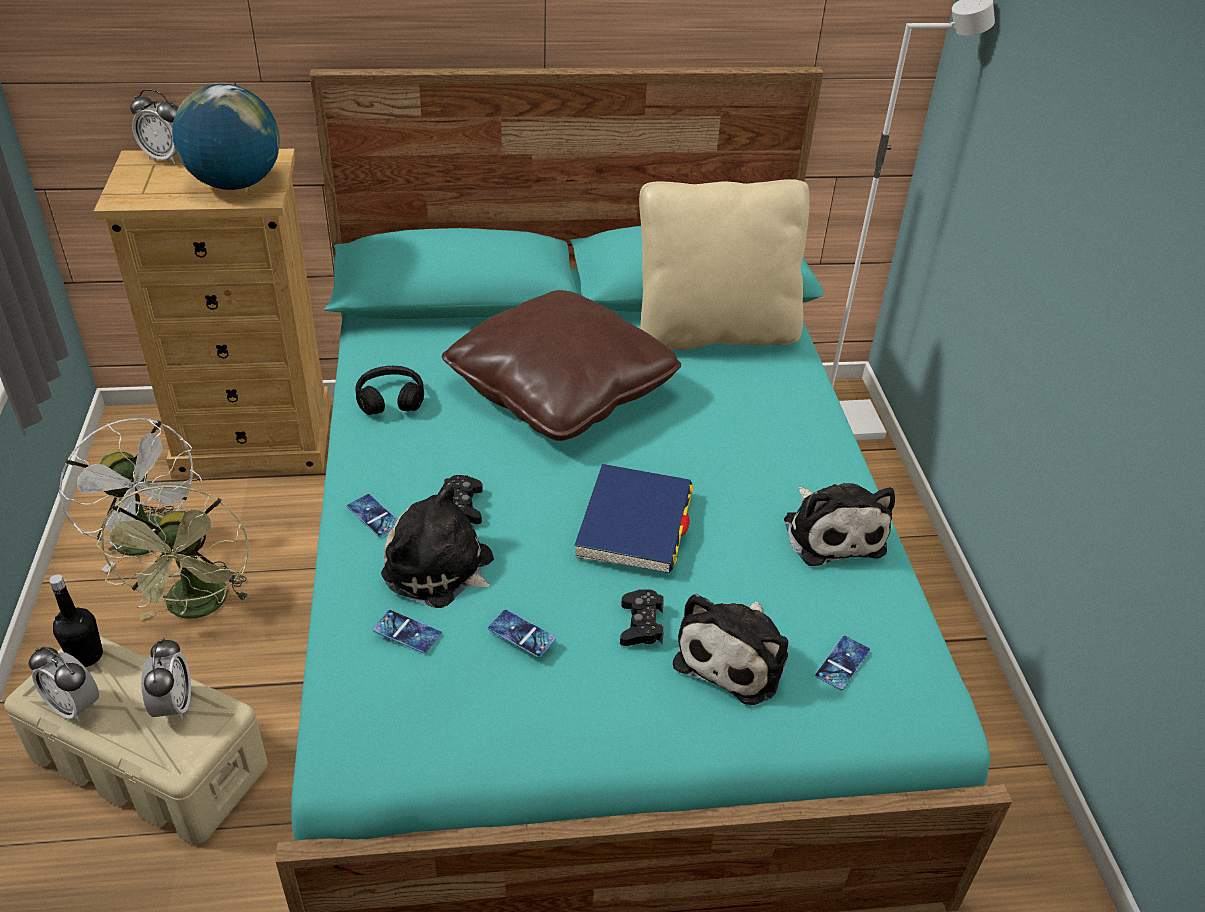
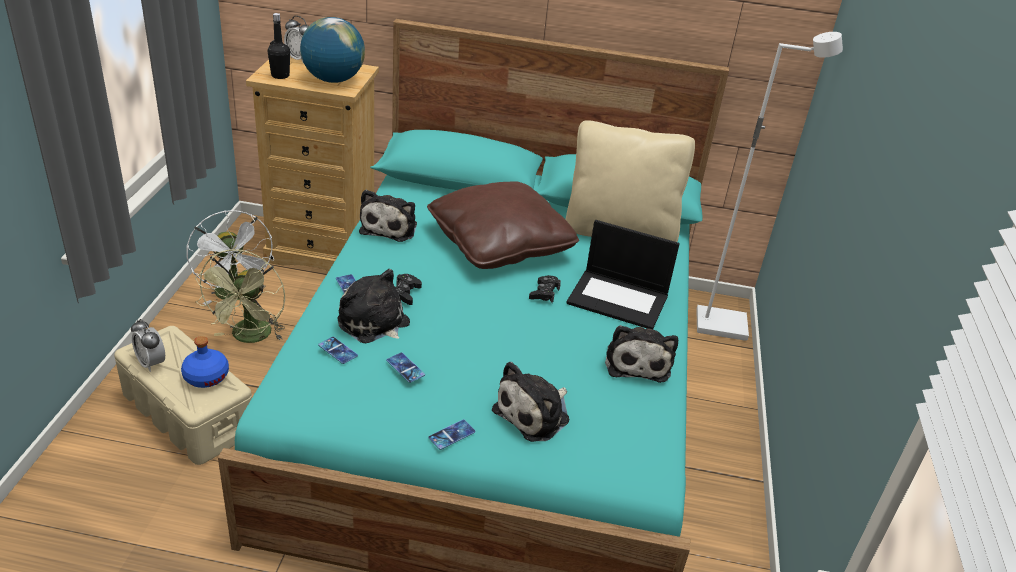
camera: 15 degrees right, 5 degrees down
black bottle [49,575,103,667] -> black bottle moved to [268,13,290,79]
alarm clock [141,638,191,720] -> blue bottle [181,336,229,388]
black headphones [356,366,424,415] -> plush toy [359,189,417,242]
blue book [575,464,693,573] -> none
black game controller [620,589,664,646] -> black game controller moved to [529,275,561,303]
phone [815,636,870,691] -> phone moved to [429,419,475,450]
none -> laptop [567,220,680,329]

